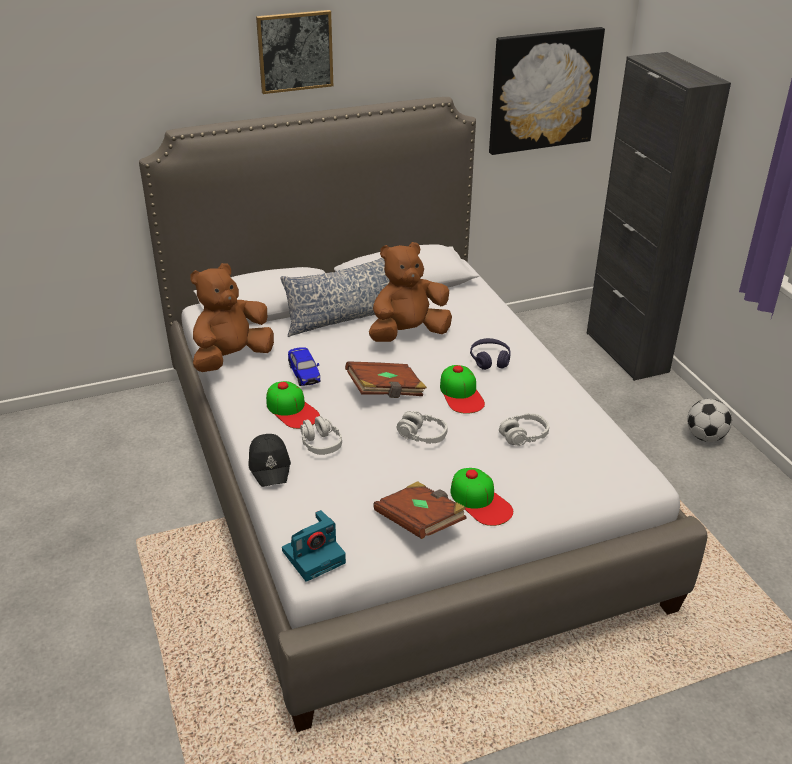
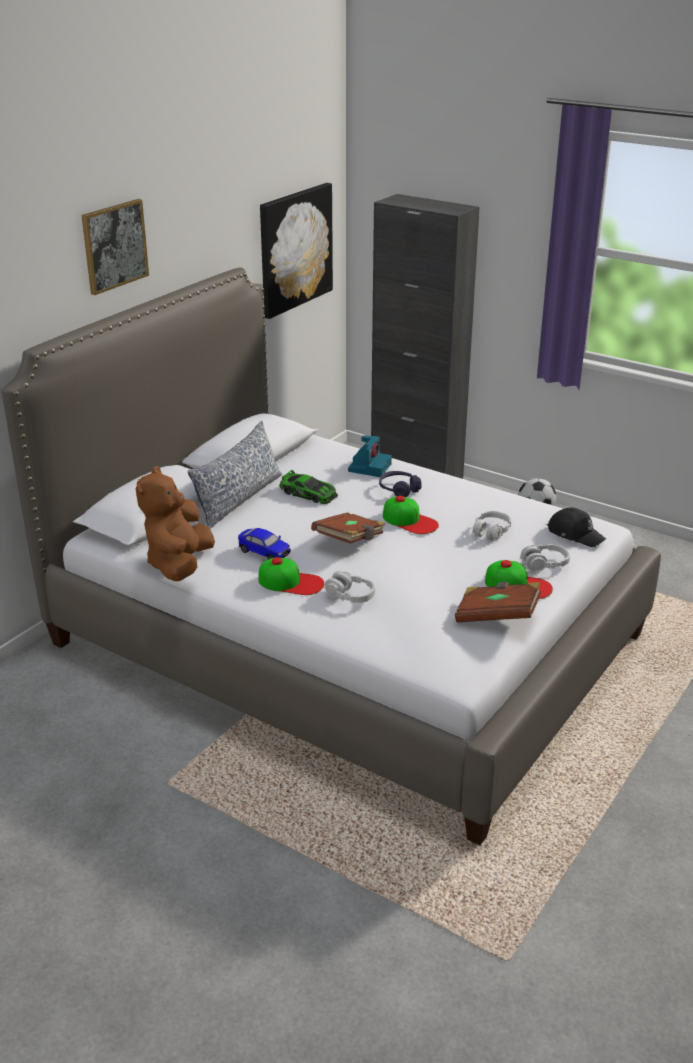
camera: 35 degrees left, 5 degrees down
black cap [248,434,291,487] -> black cap moved to [548,508,606,547]
camera [282,510,346,582] -> camera moved to [348,435,392,477]
brown plush toy [369,242,452,342] -> toy car [279,470,338,504]
grey headphones [397,411,448,444] -> grey headphones moved to [521,544,570,571]

